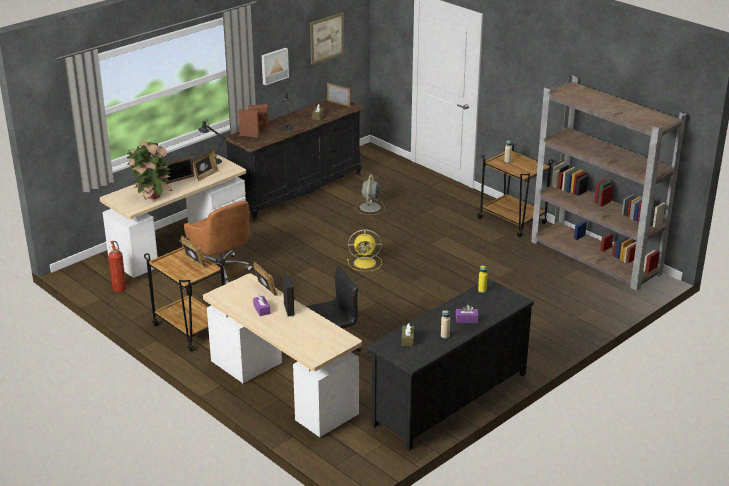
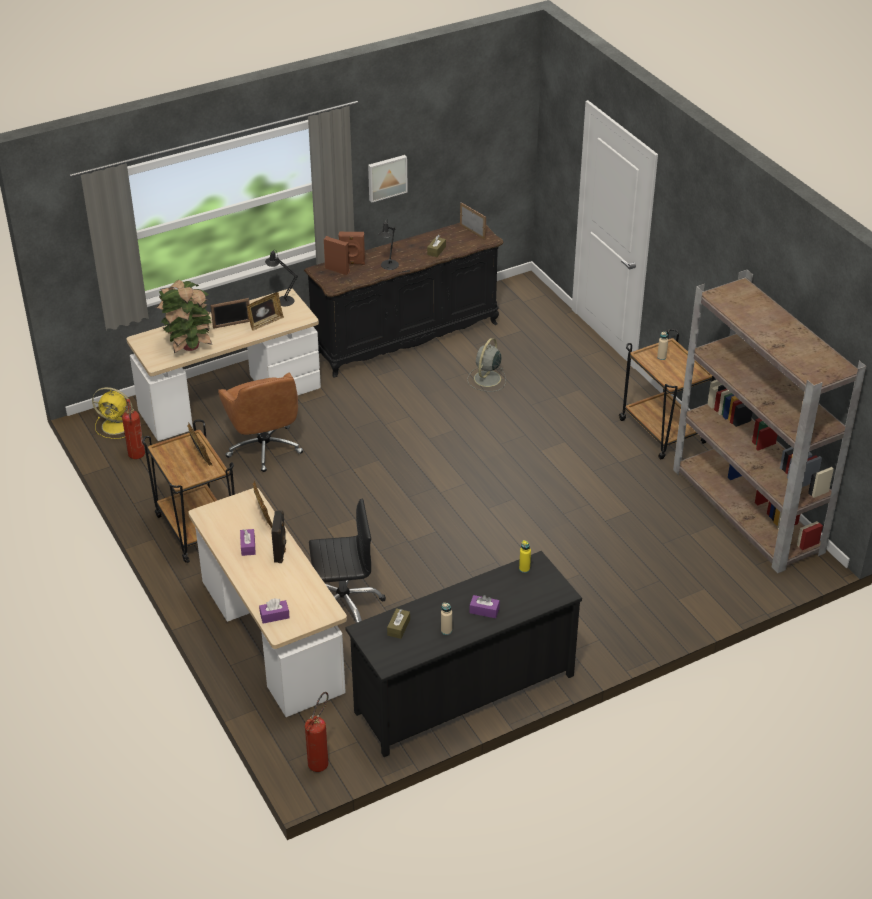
camera: 15 degrees right, 10 degrees up
picture [310,12,344,65] -> none
yellow fan [347,229,382,271] -> yellow fan moved to [92,387,133,439]
none -> purple tissue box [259,598,290,624]
none -> fire extinguisher [305,692,329,772]

